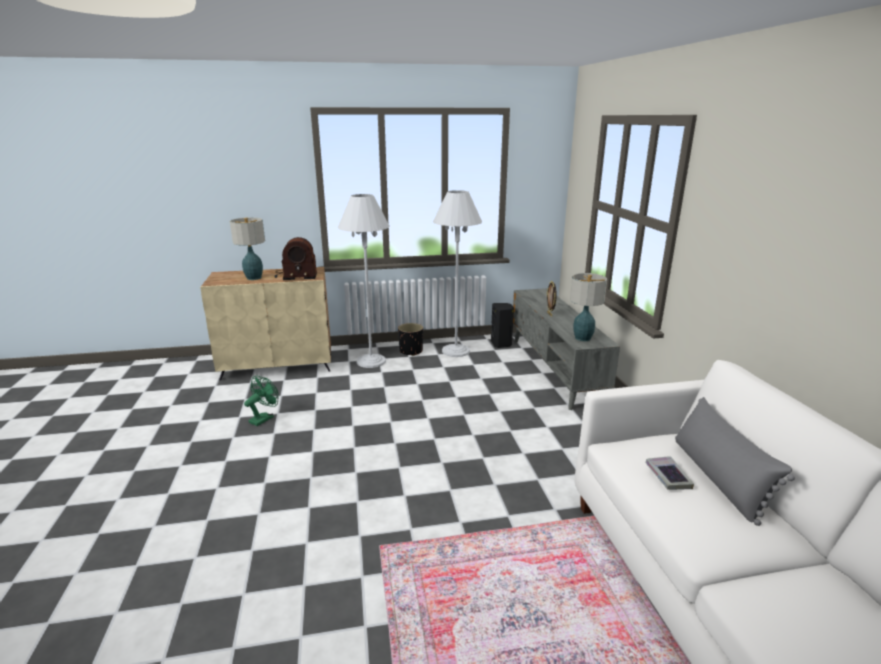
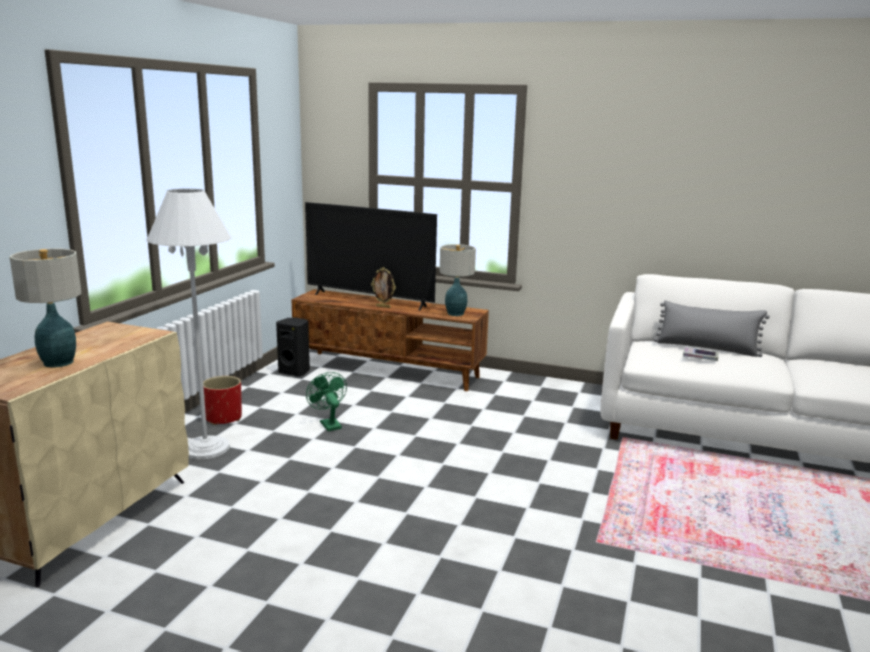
camera: 60 degrees left, 5 degrees down
green fan [244,376,278,426] -> green fan moved to [306,372,347,431]
radio [274,237,317,280] -> none
black planter [398,323,423,356] -> red planter [203,376,242,425]
white floor lamp [433,190,482,357] -> none
grey tv stand [513,288,620,410] -> brown tv stand [291,289,489,391]
none -> television [305,202,437,311]

